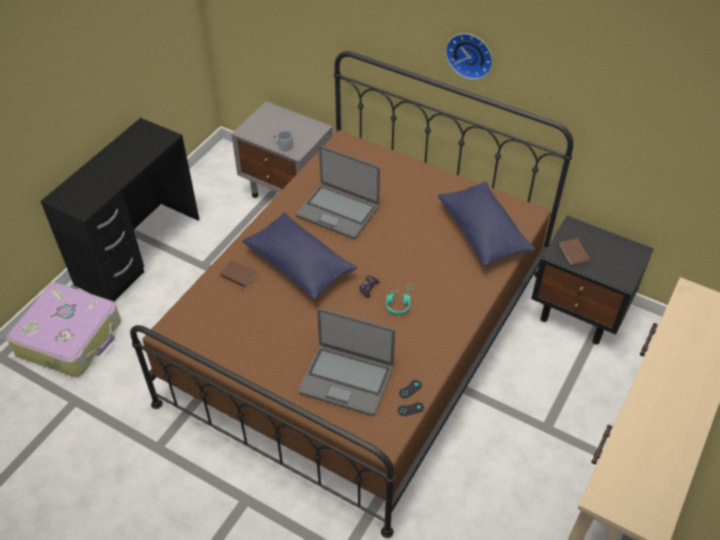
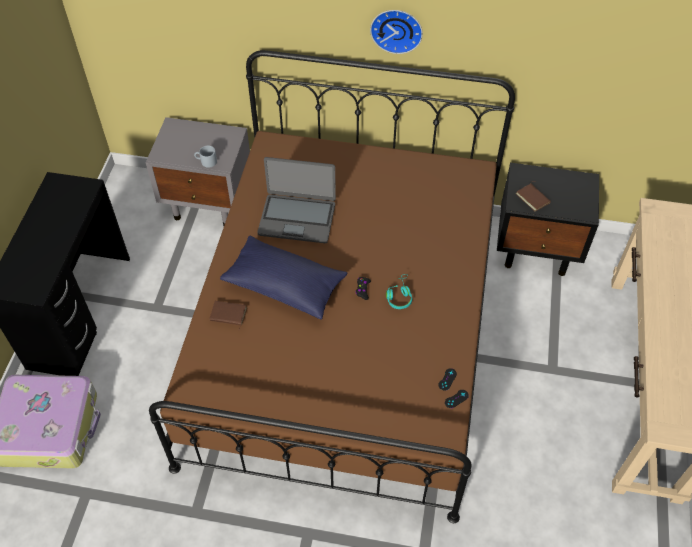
camera: 20 degrees left, 5 degrees up
laptop [298,308,395,416] -> none
blue pillow [438,182,536,267] -> none

